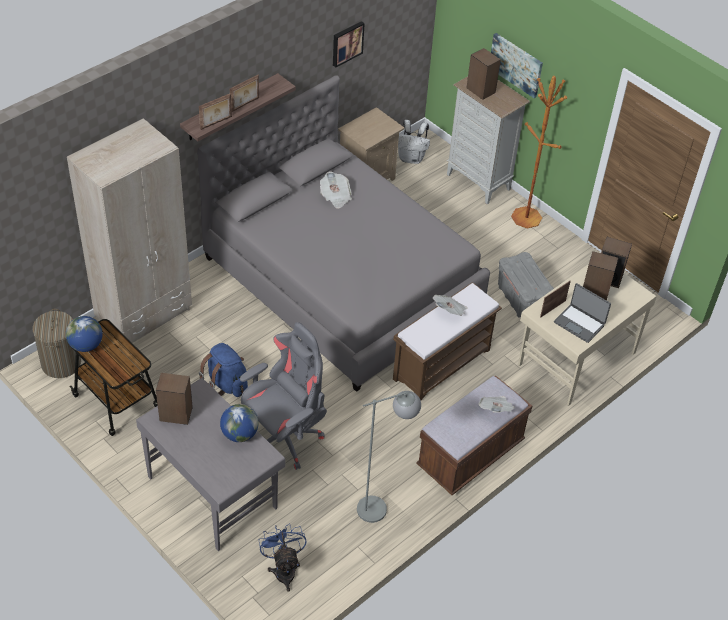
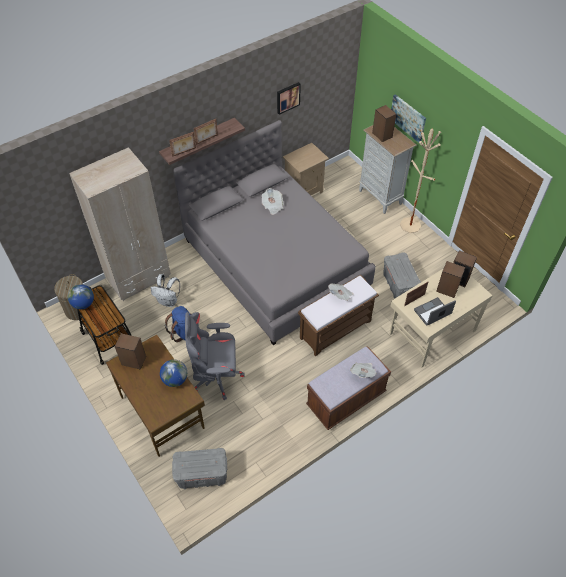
camera: 10 degrees right, 5 degrees up
grey desk [136,378,285,551] -> brown desk [106,335,205,457]
grey office chair [240,322,327,470] -> grey office chair turned 150 degrees counterclockwise [185,312,245,400]
blue fan [259,523,307,592] -> grey storage box [172,448,227,489]
grey floor lamp [357,391,421,523] -> none
white backpack [398,120,430,164] -> white backpack moved to [150,274,180,307]
orange clothes rack [511,76,567,228] -> beige clothes rack [400,129,441,233]
laptop [554,283,611,343] -> laptop turned 105 degrees clockwise [414,297,456,325]

